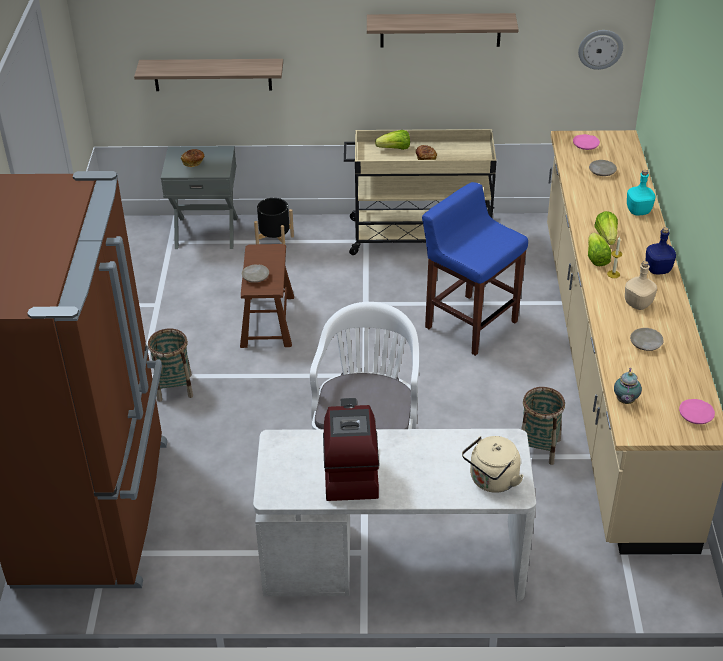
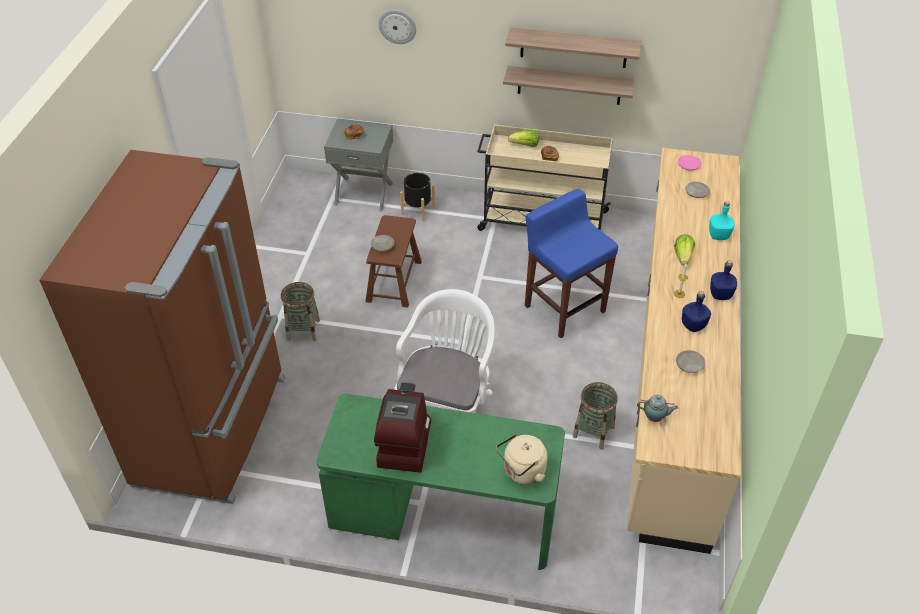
camera: 10 degrees right, 5 degrees up
shelf [134,59,283,91] -> shelf moved to [503,66,635,105]
white desk [253,429,536,602] -> green desk [316,393,565,570]
wall clock [578,30,623,70] -> wall clock moved to [378,9,416,44]
lettuce [588,233,611,266] -> none
teapot [614,368,642,404] -> teapot turned 105 degrees counterclockwise [637,395,678,422]
beige bottle [625,261,657,310] -> blue bottle [682,291,711,332]
pink plate [679,399,715,424] -> none

